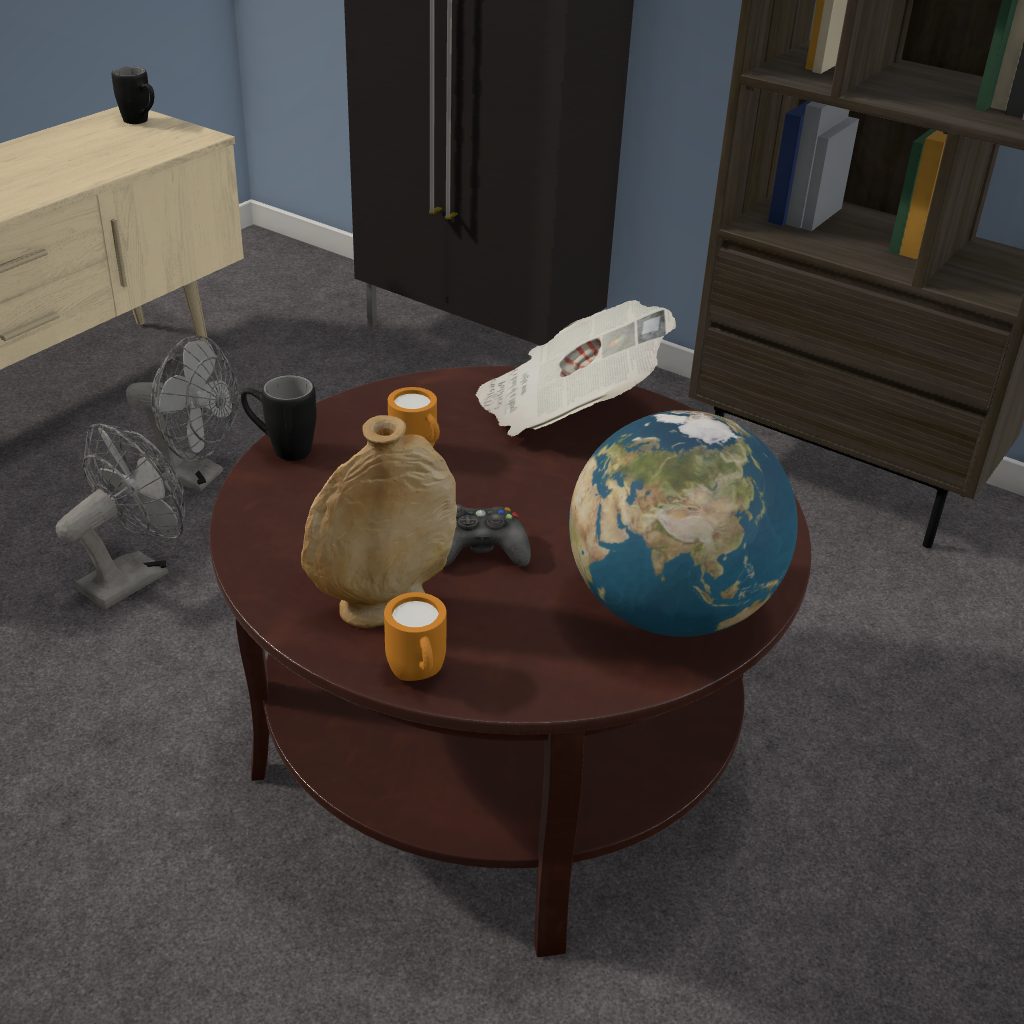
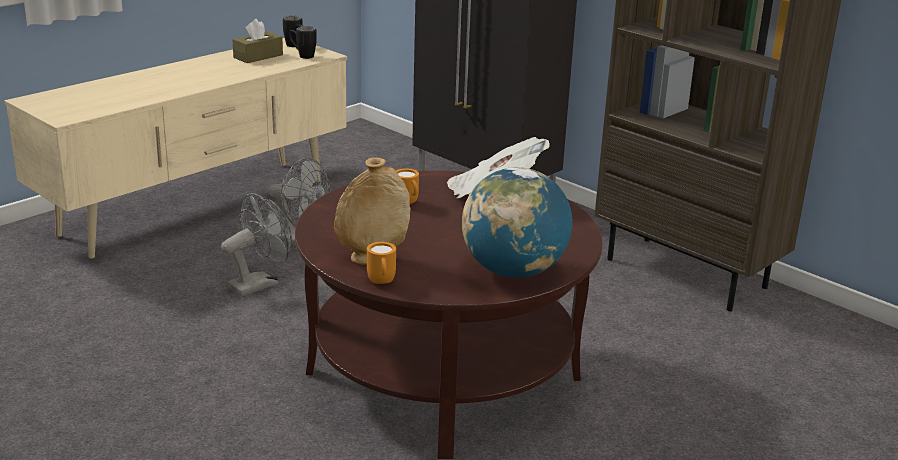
camera: 10 degrees right, 10 degrees down
black mug [241,375,317,461] -> black mug moved to [289,26,317,59]
black game controller [444,504,531,567] -> none
none -> brown tissue box [232,19,283,63]

